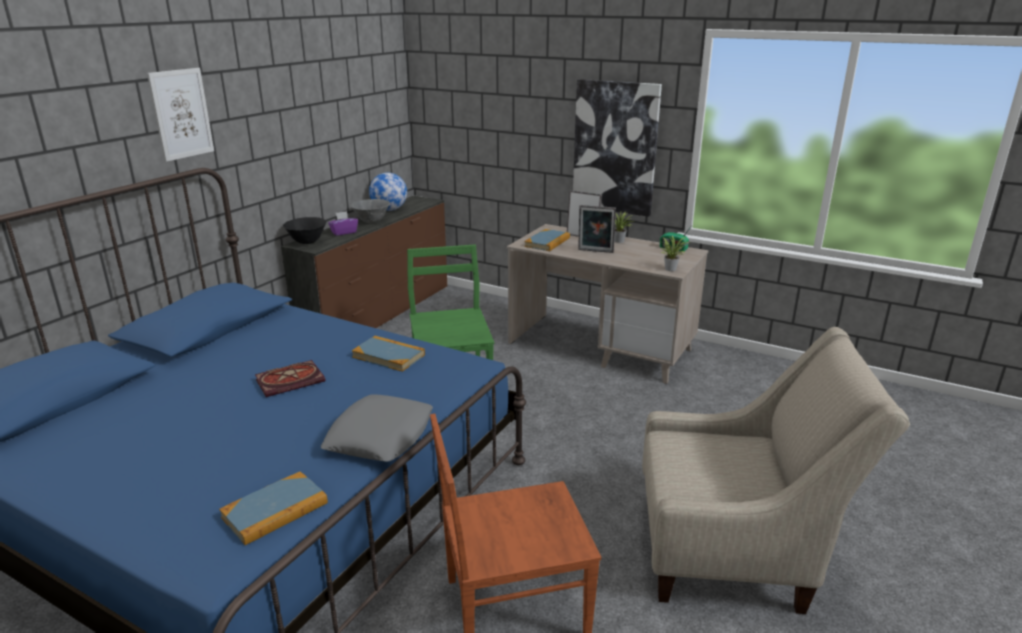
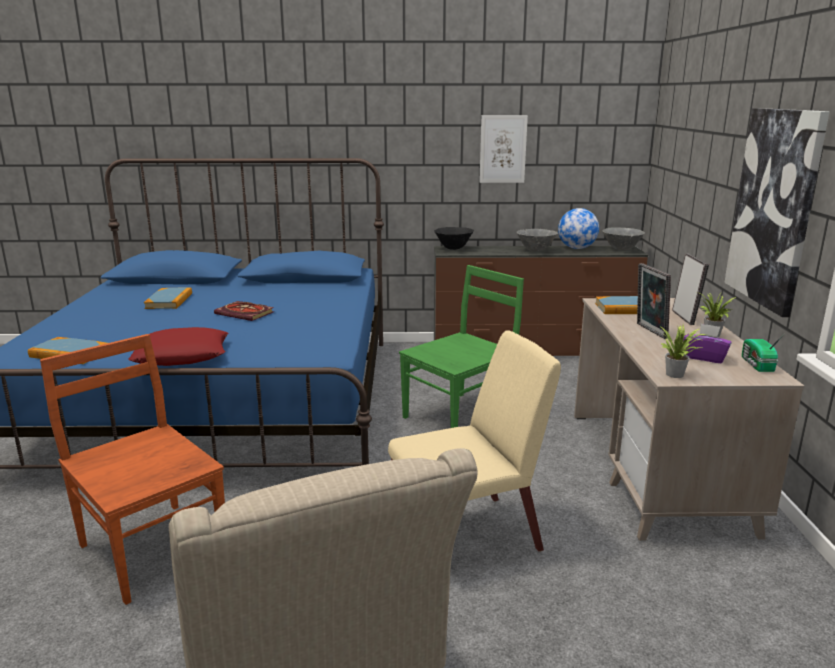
camera: 60 degrees right, 5 degrees down
picture [147,68,214,162] -> picture moved to [479,115,528,183]
grey pillow [321,394,433,462] -> red pillow [128,327,228,366]
purple tissue box [328,211,358,236] -> purple tissue box moved to [683,324,732,363]
book [352,336,425,372] -> book moved to [144,288,192,309]
none -> beige chair [388,330,561,552]
none -> grey bowl [602,227,645,251]

